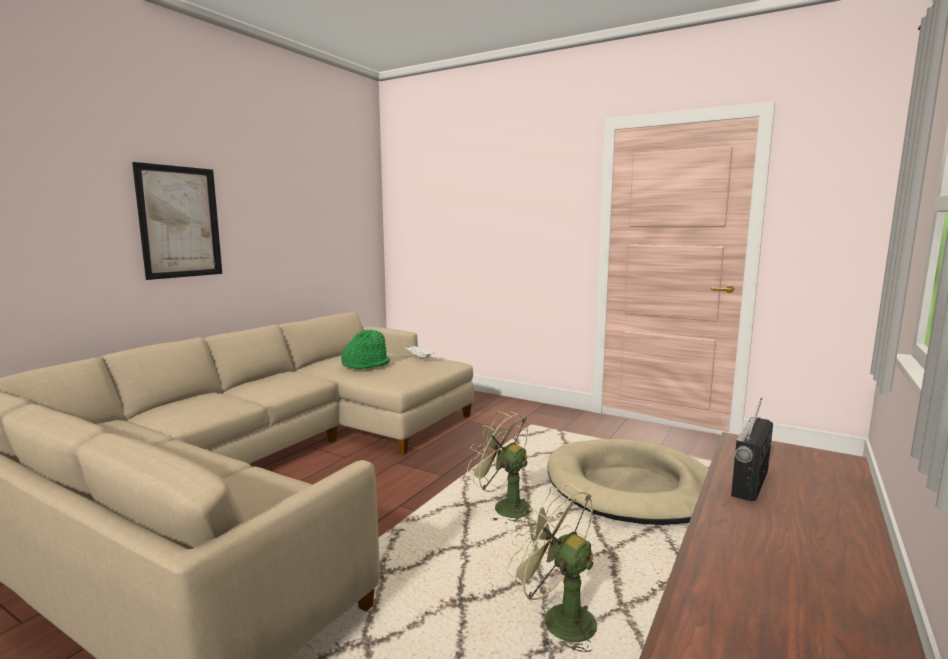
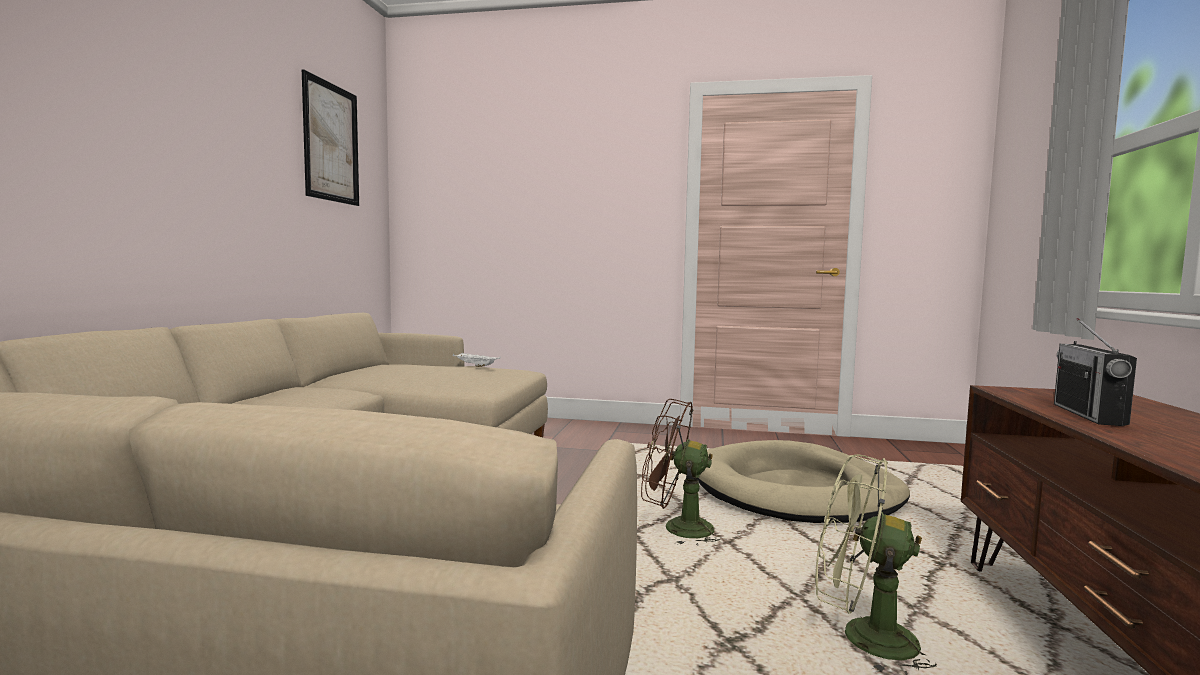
camera: 20 degrees left, 5 degrees down
picture [132,162,222,280] -> picture moved to [302,69,359,206]
green hat [341,330,390,369] -> none
green fan [467,411,531,524] -> brown fan [641,399,720,546]

